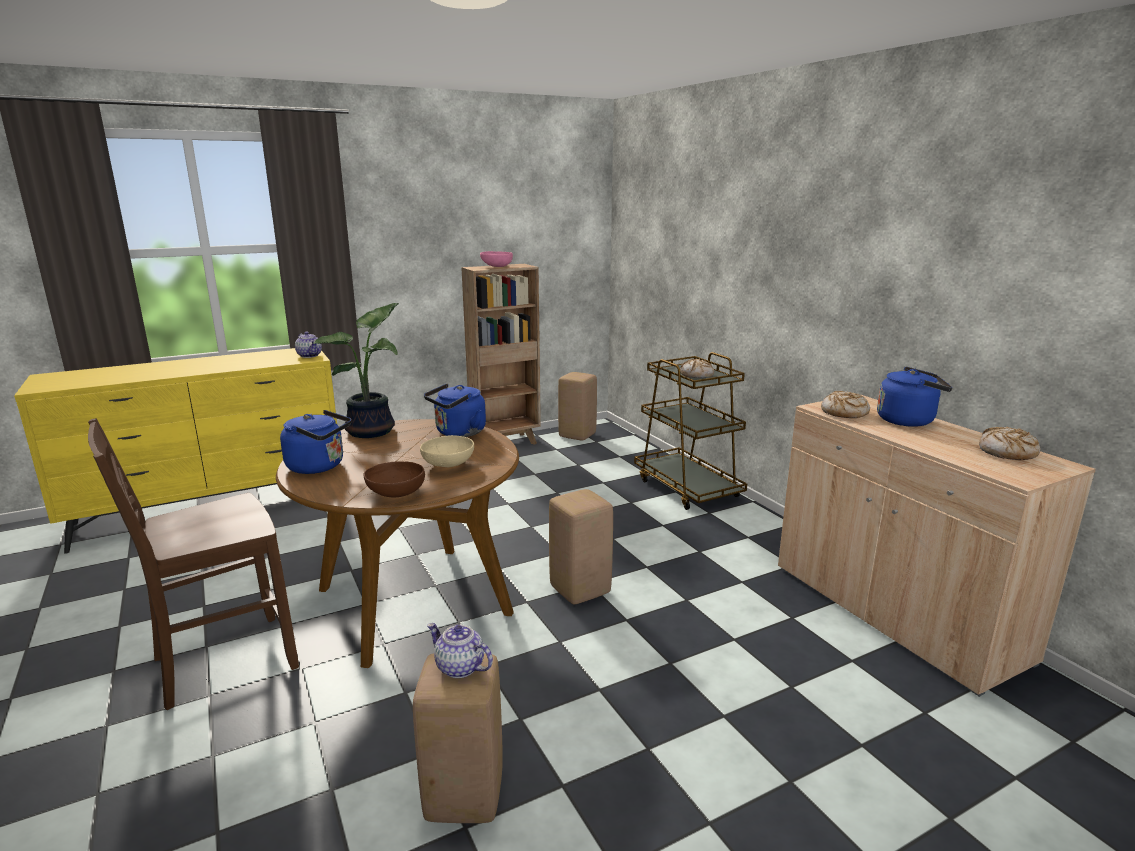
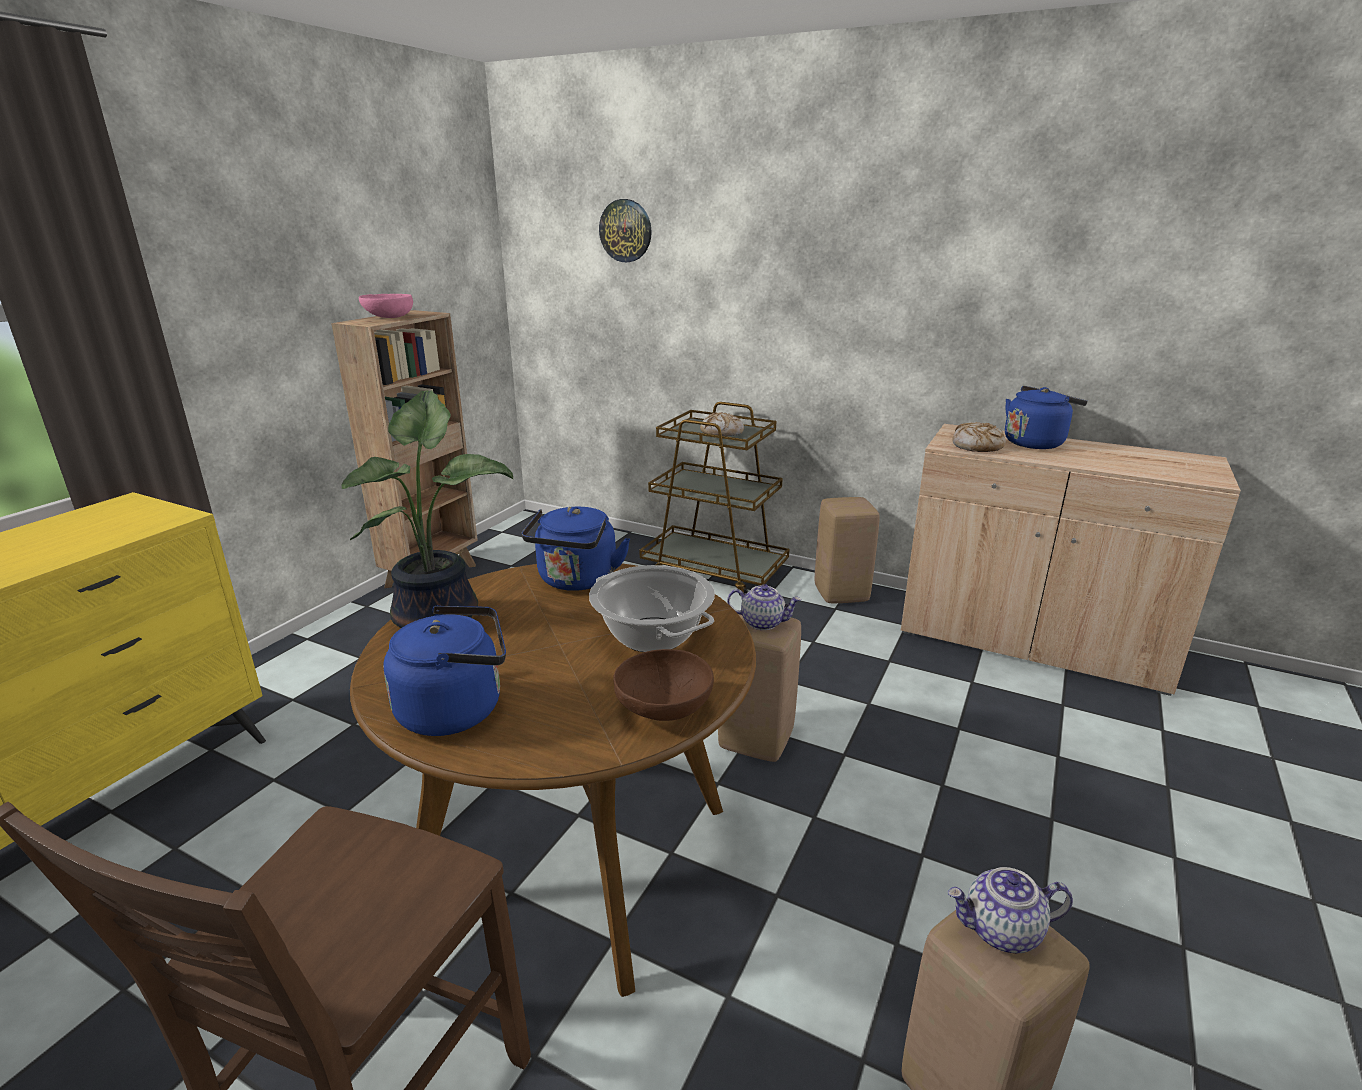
camera: 35 degrees left, 5 degrees up
teapot [295,332,322,358] -> teapot moved to [727,584,801,630]
beige bowl [420,435,474,467] -> cooking pot [589,565,715,652]
beige stool [558,372,597,440] -> beige stool moved to [815,497,880,603]
bread [979,427,1040,460] -> none
none -> wall clock [599,199,652,262]

